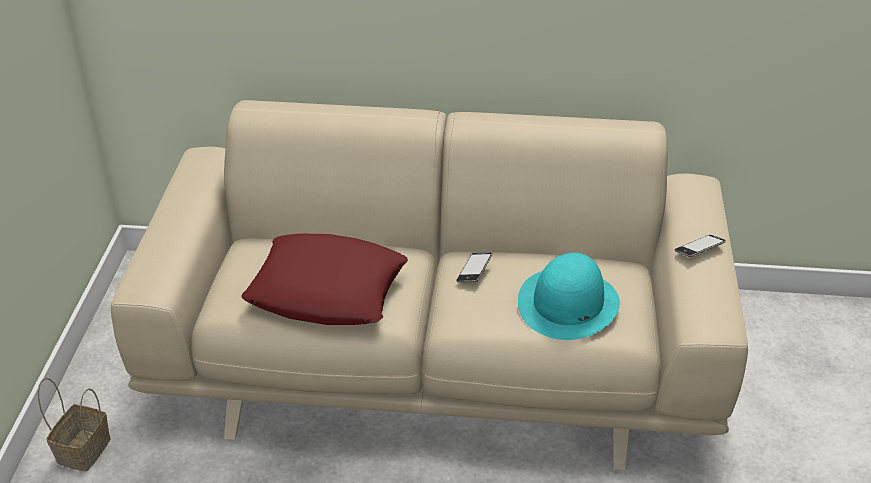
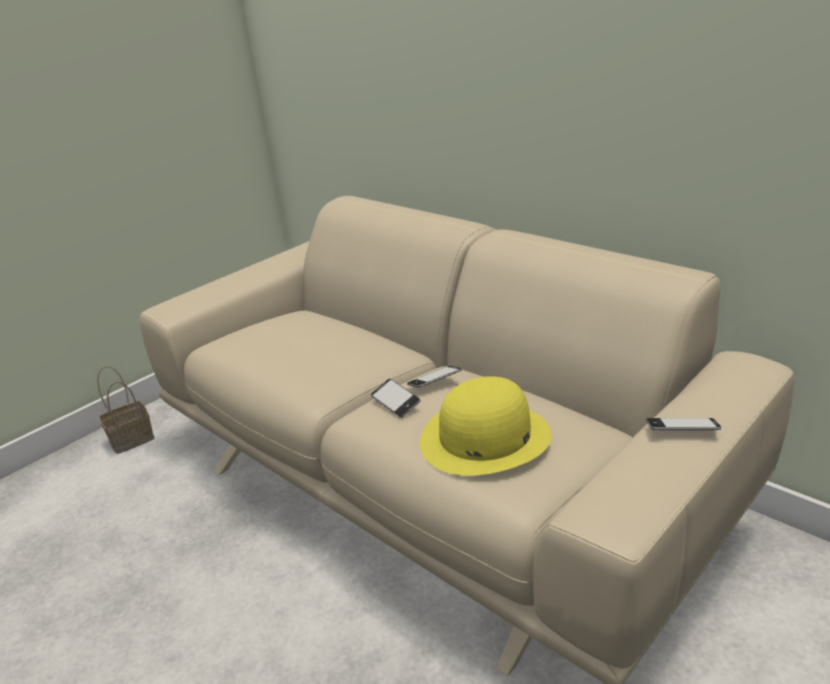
camera: 40 degrees right, 10 degrees down
red pillow [241,234,408,325] -> none
turquoise hat [518,253,620,340] -> yellow hat [420,376,551,476]
none -> phone [371,379,421,418]

